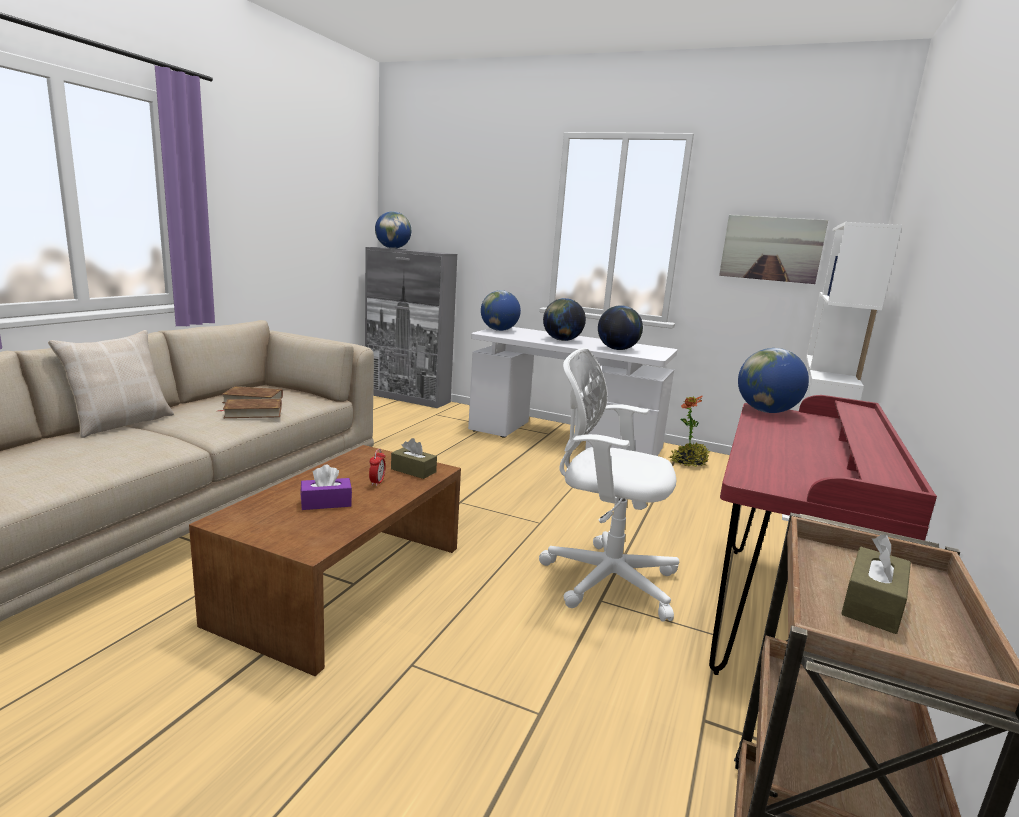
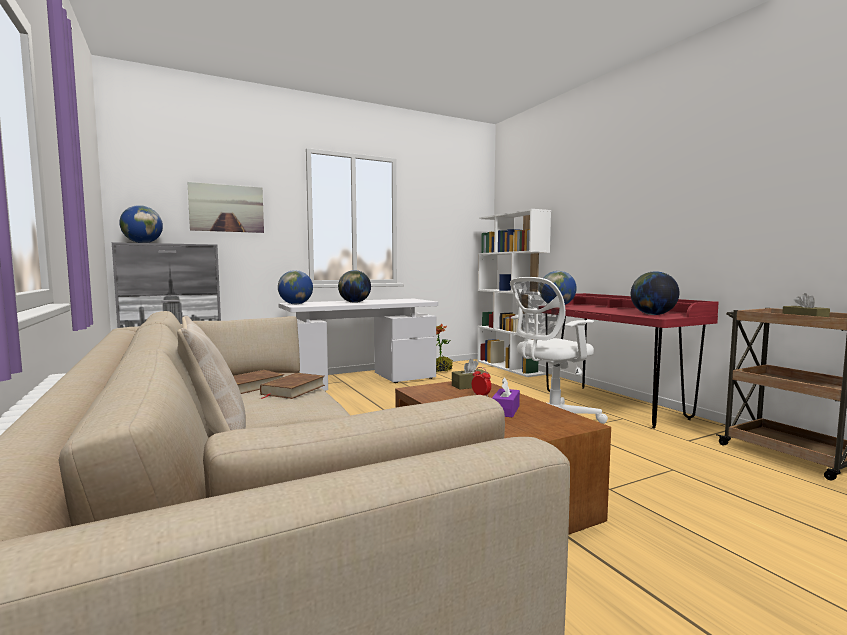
camera: 50 degrees left, 10 degrees down
globe [598,305,643,350] -> globe moved to [631,271,679,315]
picture [719,215,828,284] -> picture moved to [187,182,264,233]

